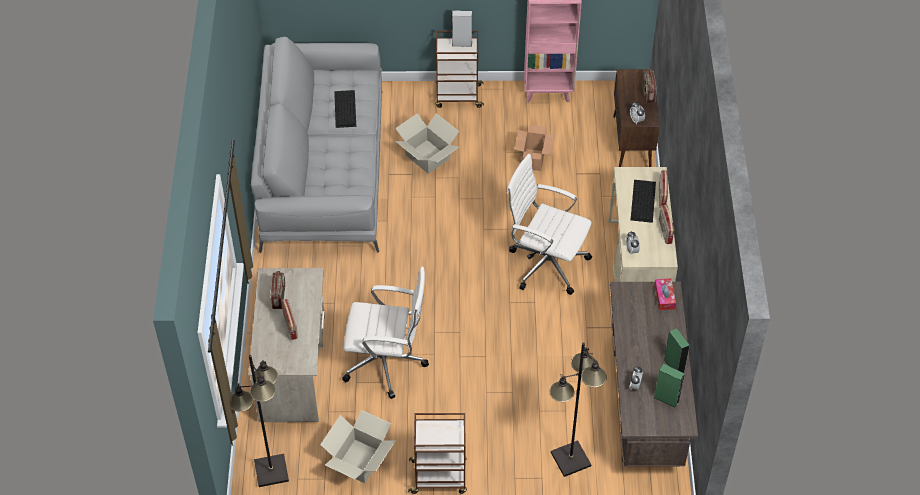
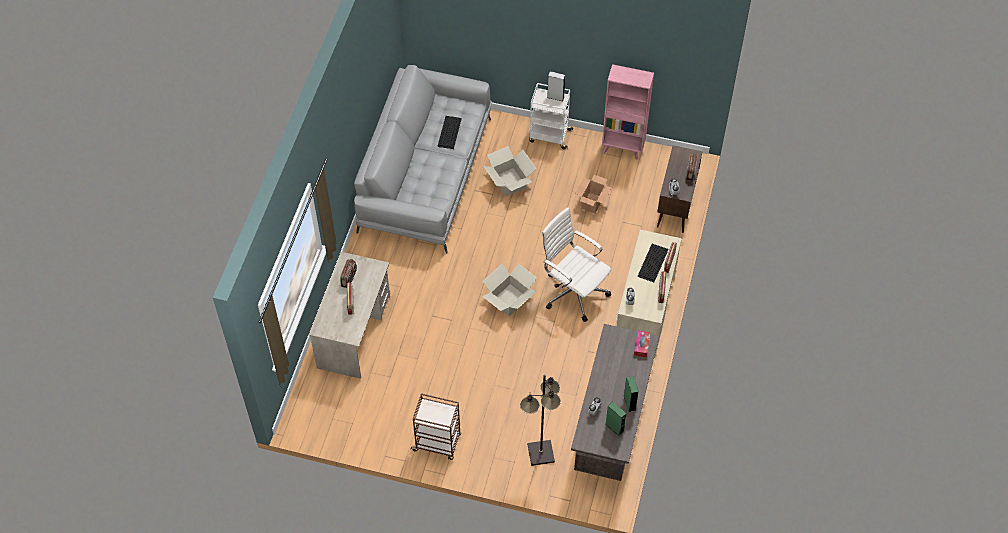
camera: 15 degrees right, 5 degrees up
black floor lamp [231,355,289,487] -> none
cardboard box [320,410,396,483] -> cardboard box moved to [482,263,537,316]
white office chair [342,267,429,399] -> none
brown cart [435,31,484,108] -> white cart [529,83,573,149]

